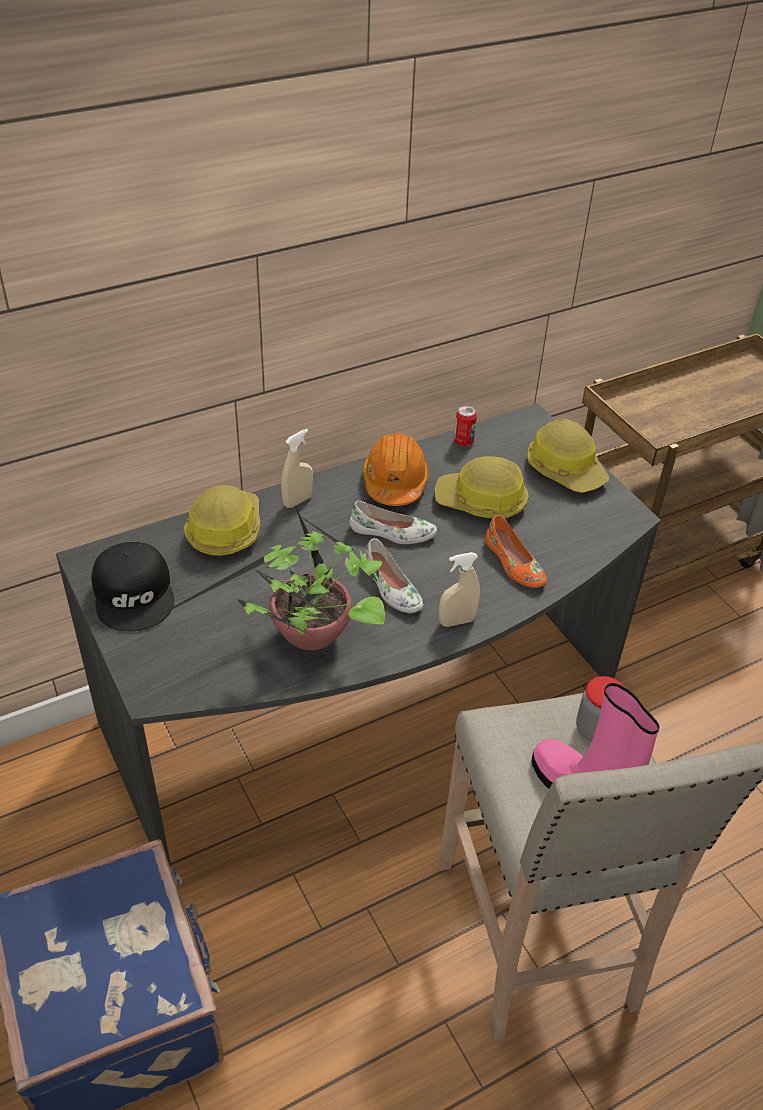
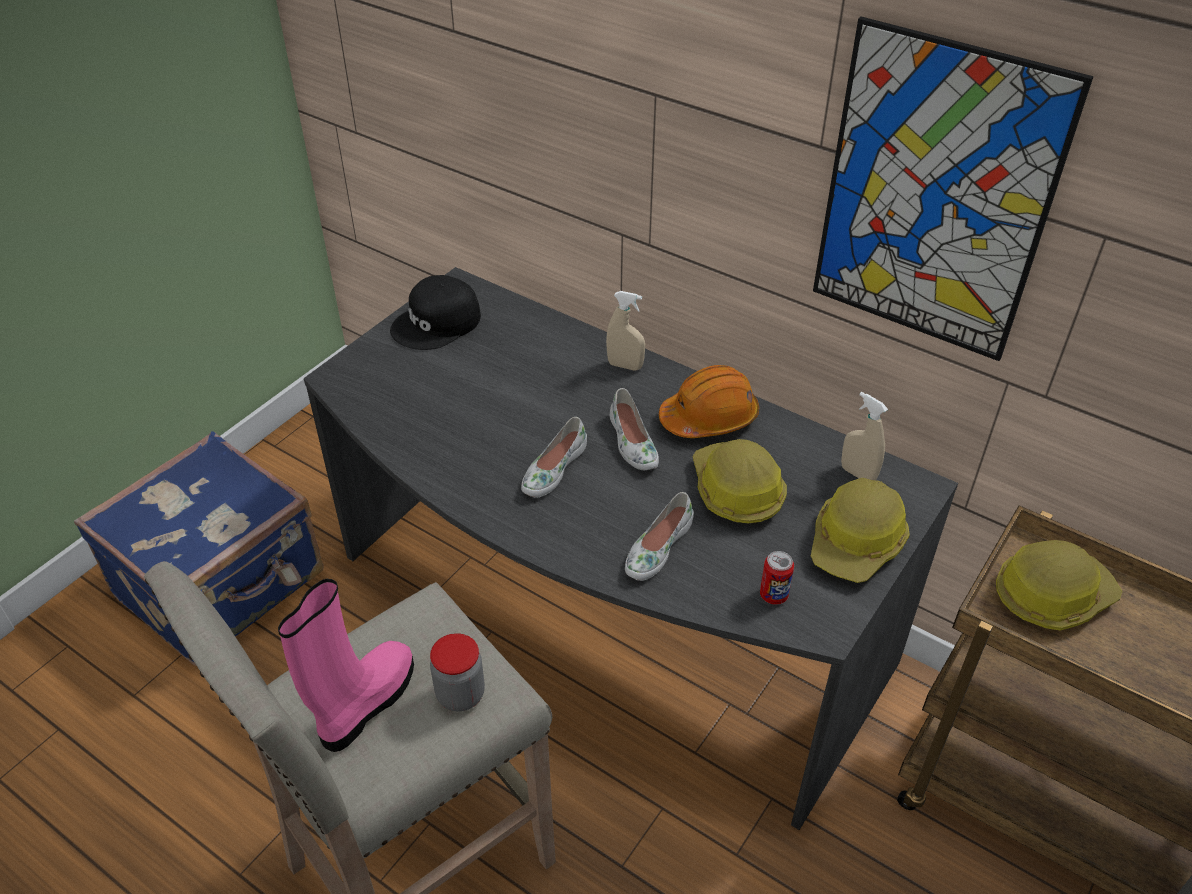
camera: 65 degrees right, 0 degrees up
potted plant [141,506,385,650] -> none
hard hat [184,485,261,557] -> hard hat moved to [996,540,1123,631]
beige spray bottle [439,552,480,627] -> beige spray bottle moved to [841,392,888,480]
can [454,406,477,446] -> can moved to [760,551,794,605]
orange shoe [485,515,547,588] -> white shoe [625,492,694,581]
none -> picture [813,17,1094,361]

